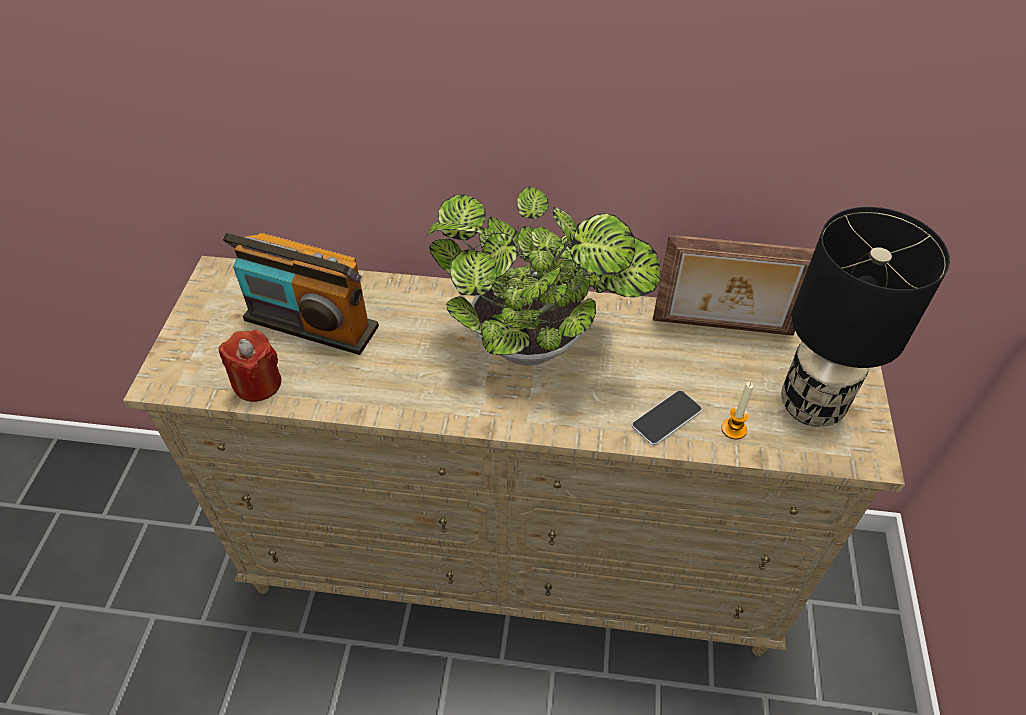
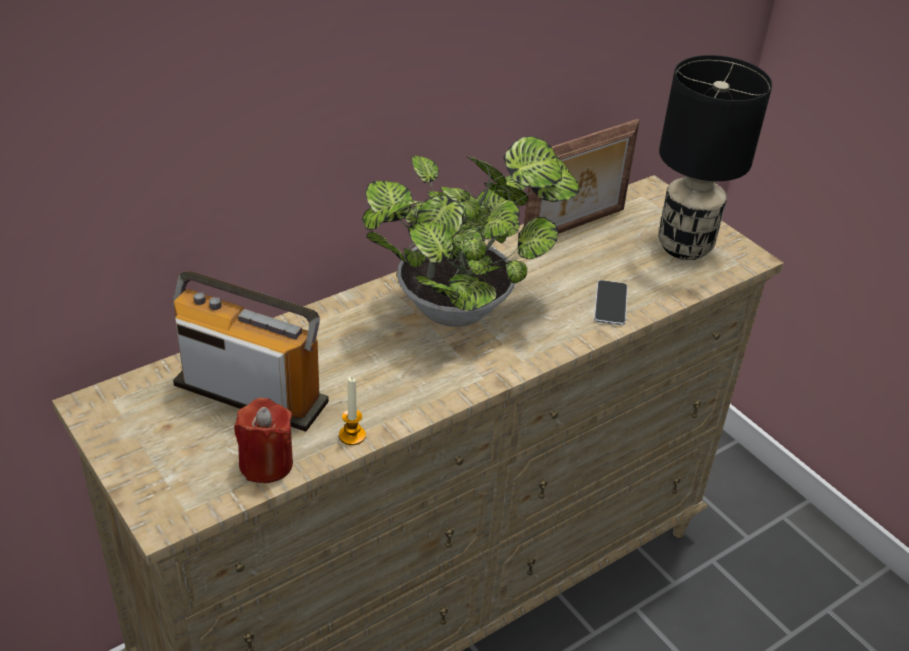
camera: 45 degrees left, 10 degrees down
radio [223,233,379,355] -> radio turned 135 degrees counterclockwise [172,271,329,432]
candle [721,382,753,440] -> candle moved to [339,377,366,445]

